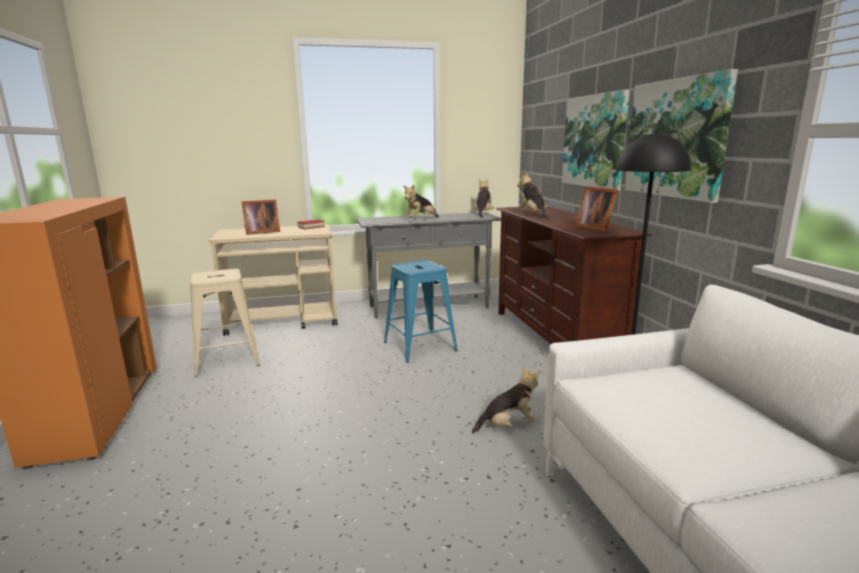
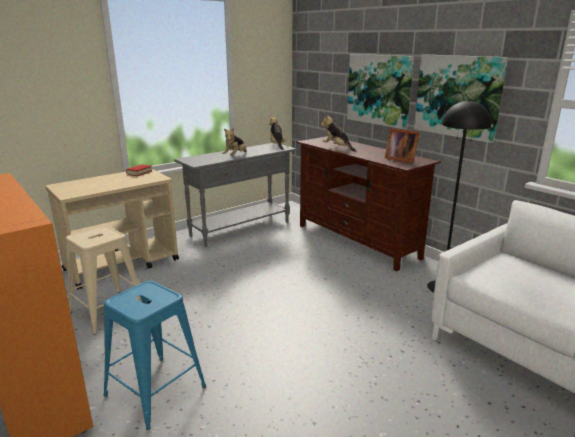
camera: 25 degrees left, 5 degrees up
picture frame [242,199,280,235] -> none
blue stool [384,260,458,363] -> blue stool moved to [104,281,206,430]
plush toy [472,367,539,434] -> none

